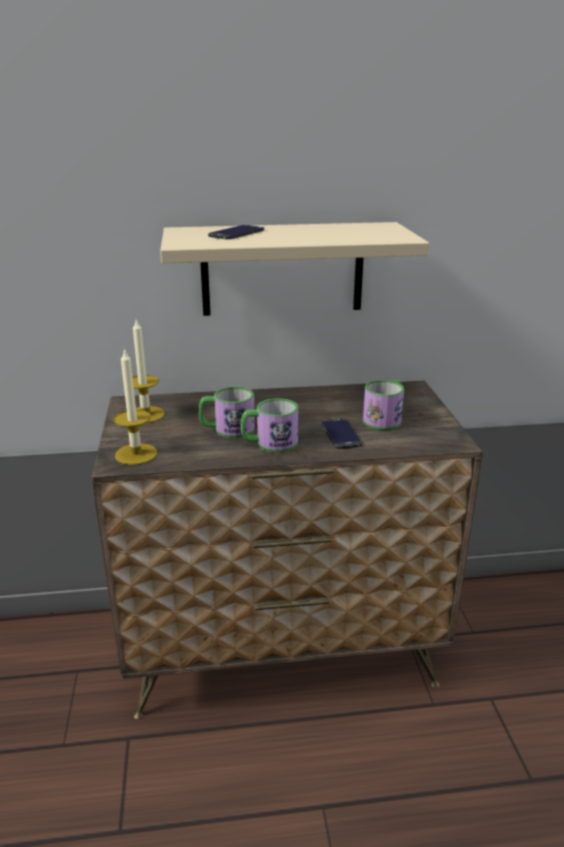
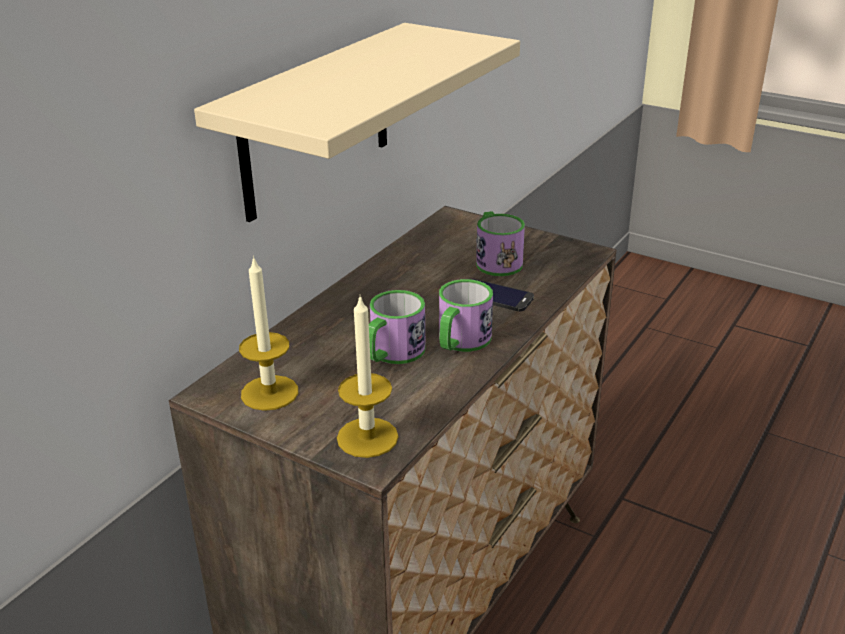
camera: 50 degrees left, 5 degrees up
phone [208,225,264,239] -> none

